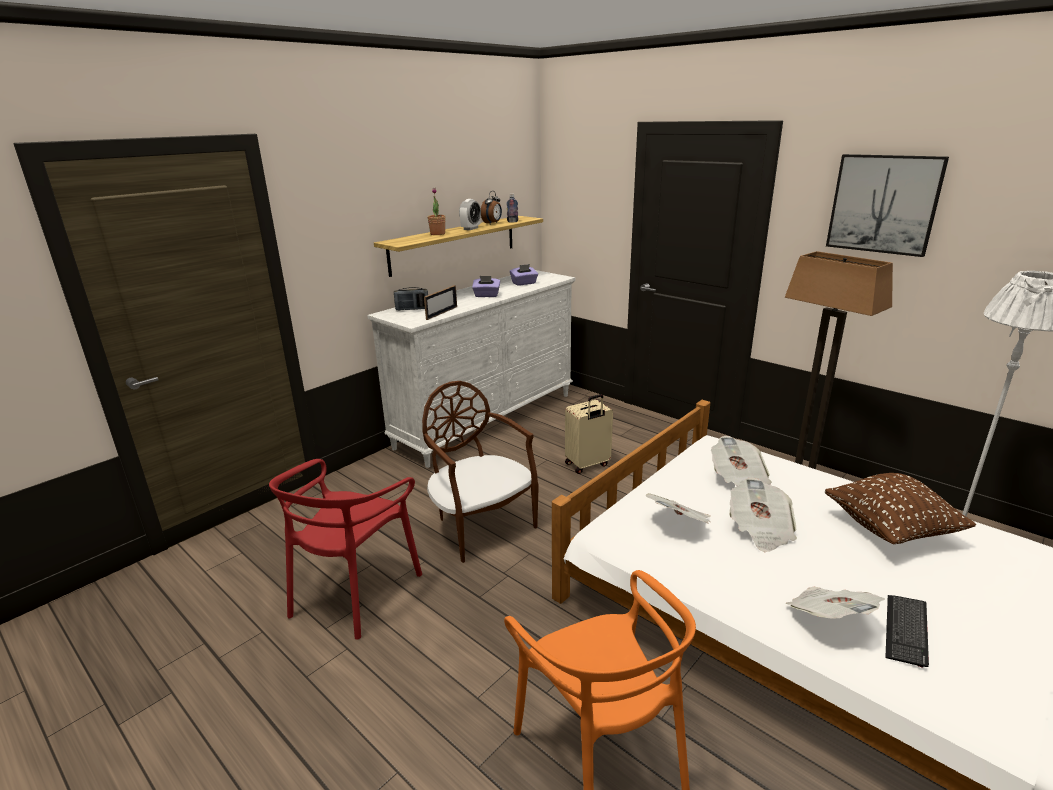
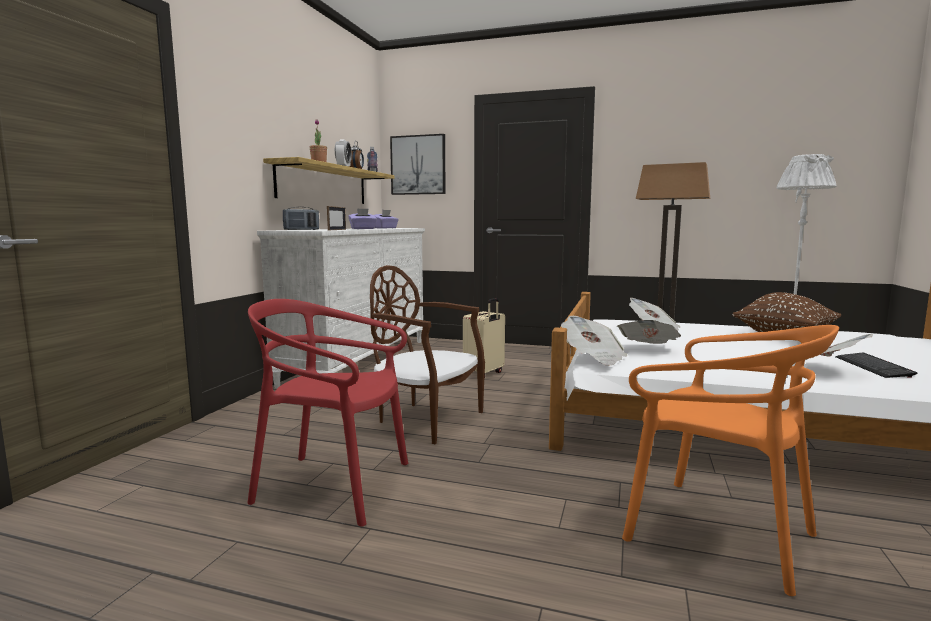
camera: 25 degrees left, 15 degrees down
red chair [269,459,422,640] -> red chair turned 105 degrees clockwise [247,299,408,527]
newspaper [729,477,797,552] -> newspaper moved to [561,316,627,366]
picture [826,154,949,257] -> picture moved to [390,134,446,195]

